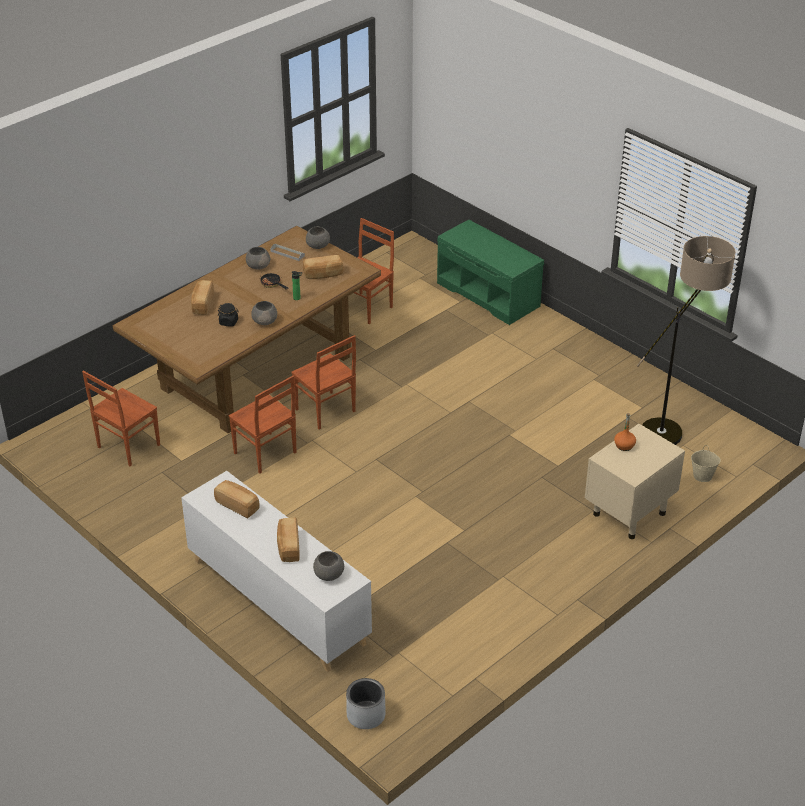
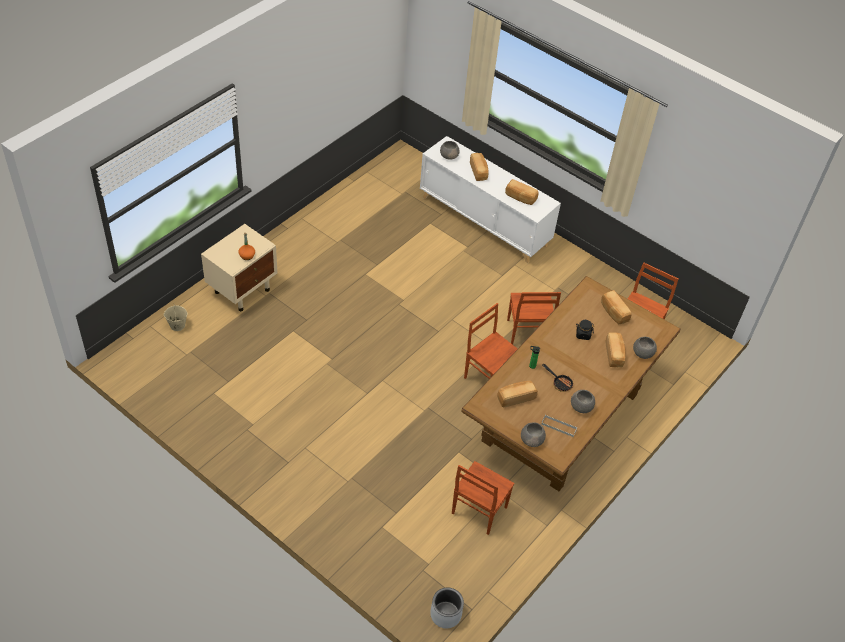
camera: 170 degrees right, 10 degrees up
brown chair [229,376,297,474] -> brown chair turned 135 degrees counterclockwise [507,292,561,345]
grey bowl [251,301,277,325] -> grey bowl moved to [633,337,657,359]
grey planter [346,678,386,729] -> grey planter moved to [430,588,464,628]
green bench [437,220,544,325] -> none
floor lamp [637,236,736,445] -> none
none -> bread [601,290,632,324]

